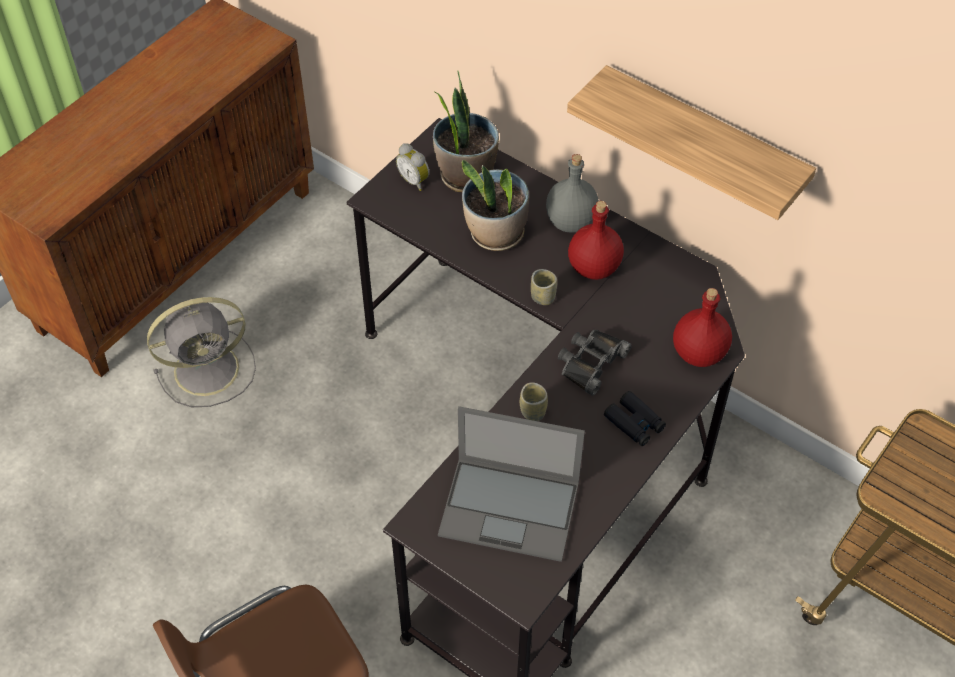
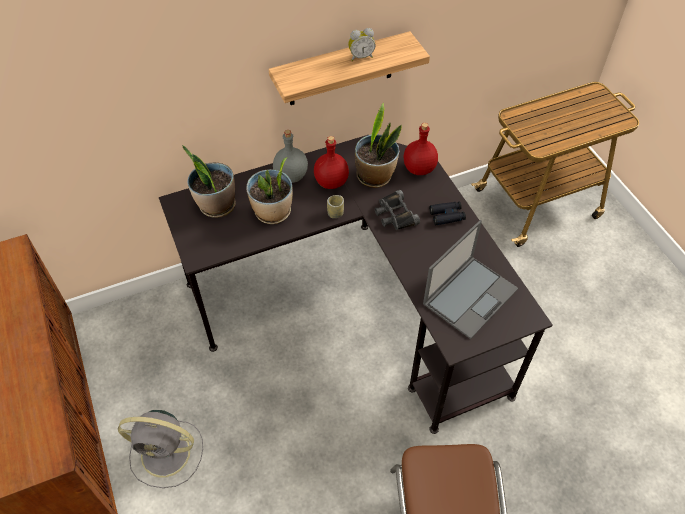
camera: 60 degrees left, 0 degrees up
grey fan [147,297,256,407] -> grey fan turned 90 degrees clockwise [118,410,203,488]
alarm clock [396,143,429,191] -> alarm clock moved to [348,28,375,61]
cup [520,382,548,421] -> none
none -> potted plant [355,103,402,188]

